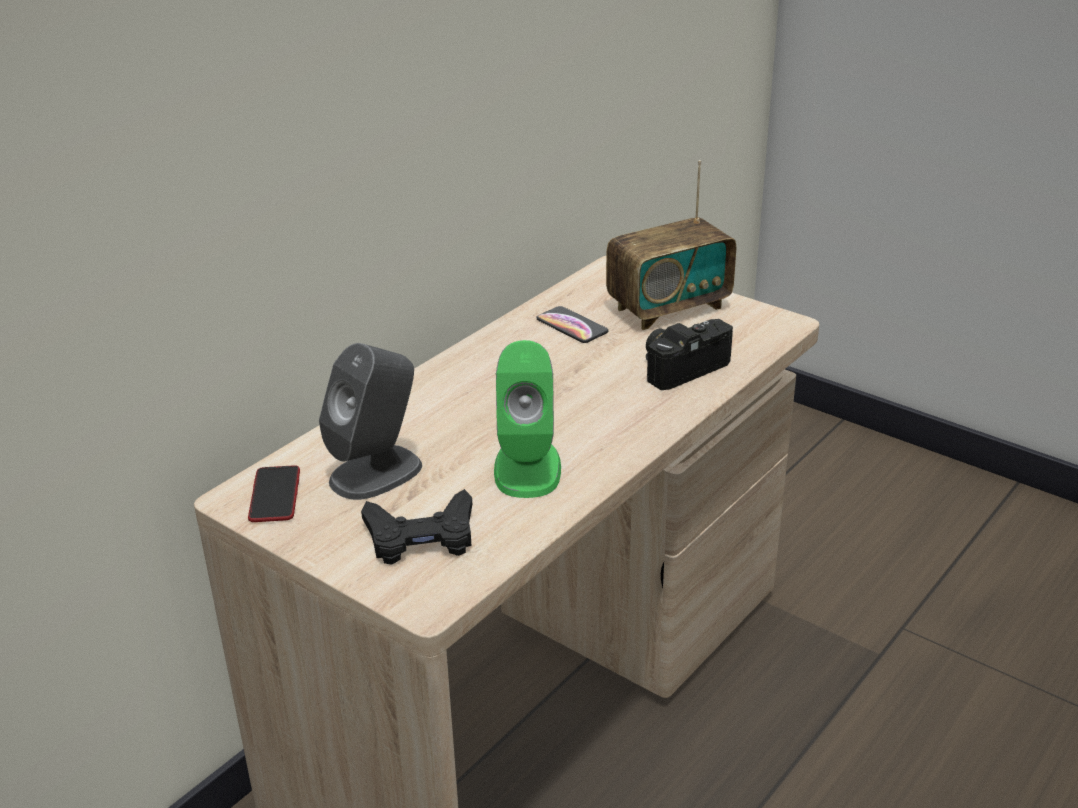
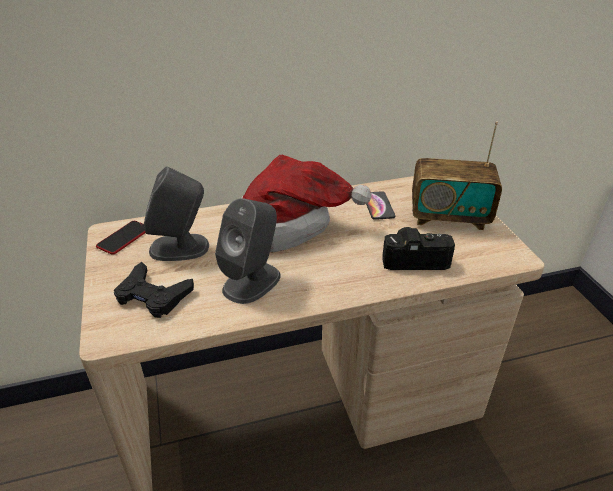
camera: 35 degrees right, 5 degrees up
green speaker [494,340,561,498] -> grey speaker [215,198,281,304]
none -> hat [241,155,372,252]

